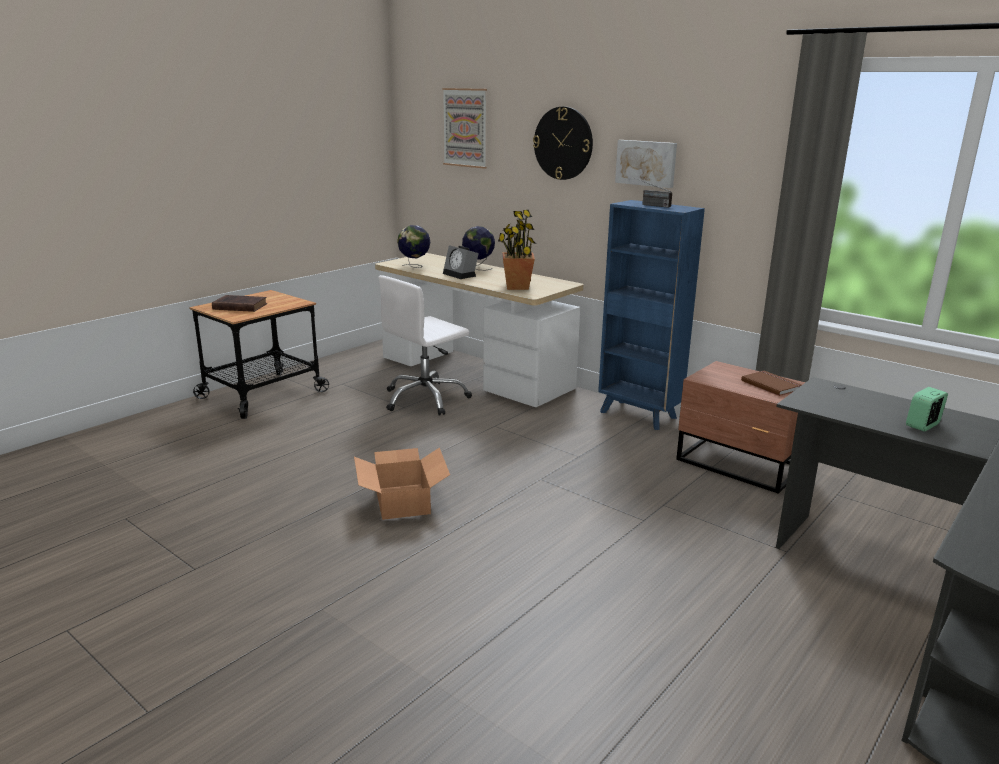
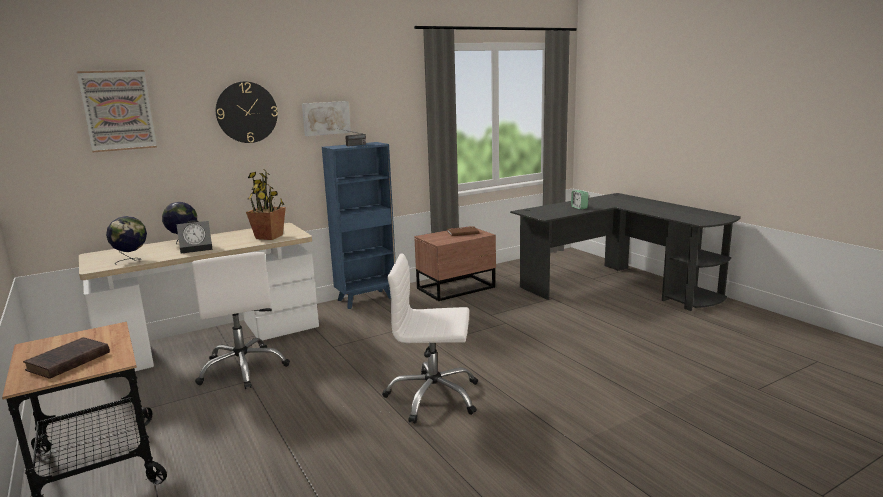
camera: 70 degrees left, 5 degrees down
cardboard box [354,448,450,520] -> white office chair [382,254,478,423]

